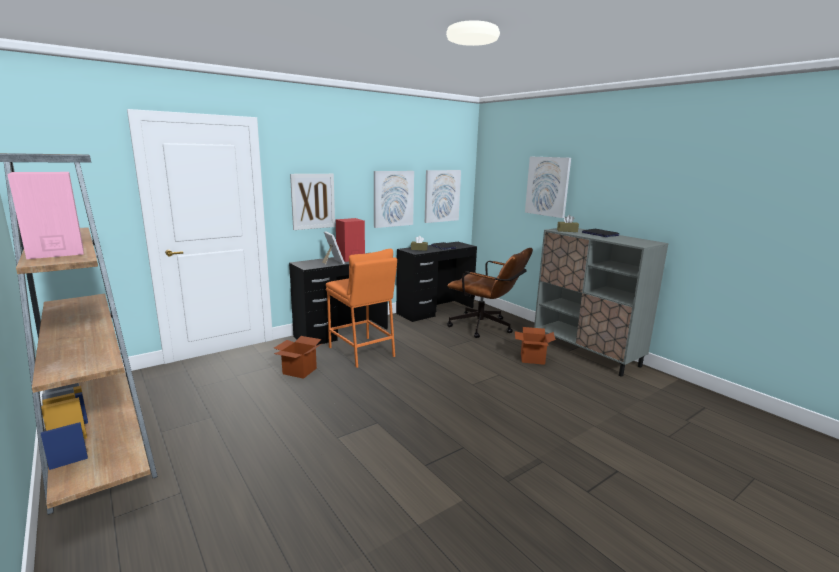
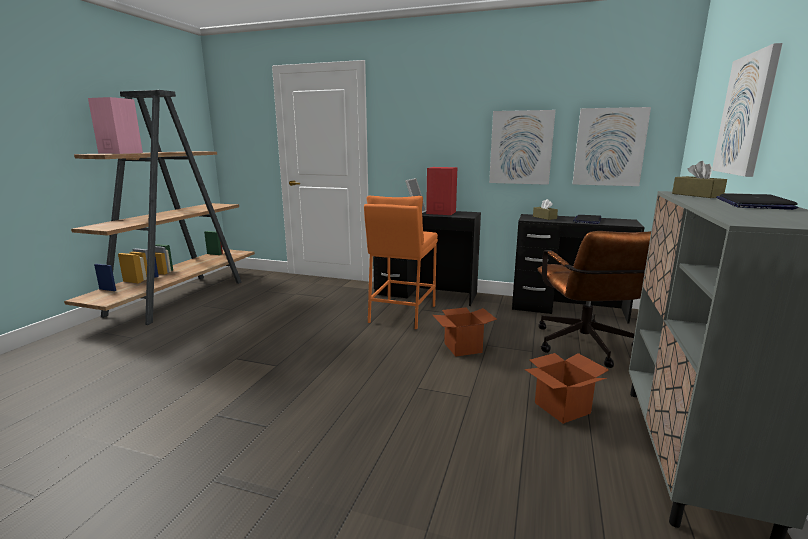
camera: 55 degrees right, 0 degrees up
cardboard box [274,336,321,379] -> cardboard box moved to [433,307,497,357]
picture [290,174,335,230] -> none

